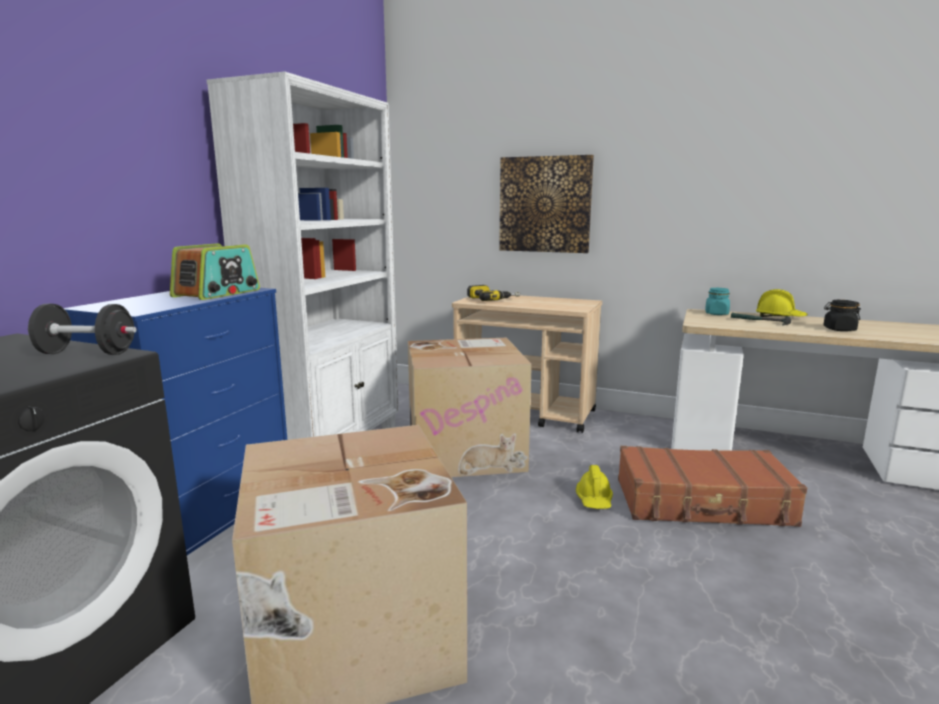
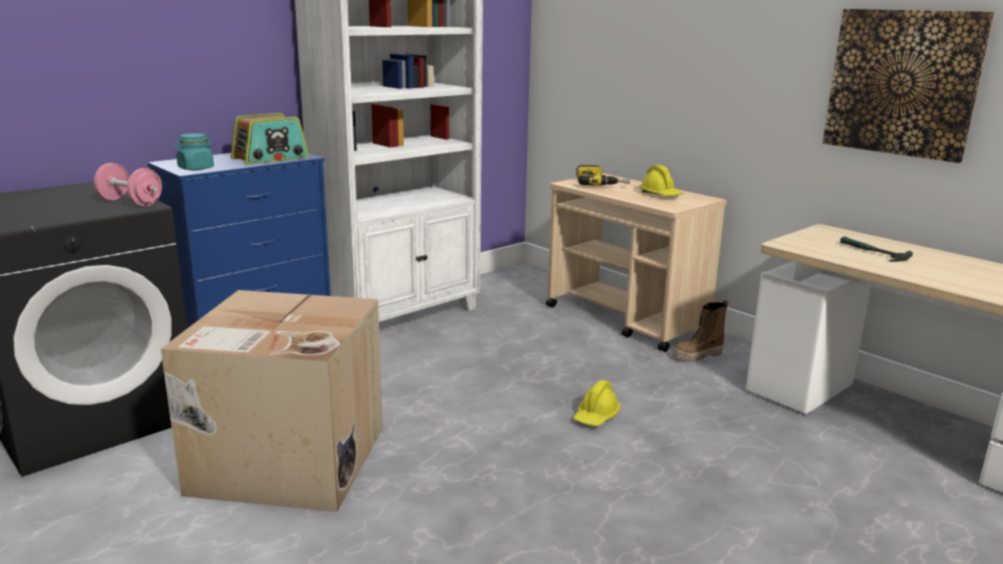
camera: 25 degrees right, 5 degrees up
black dumbbell [28,304,137,355] -> pink dumbbell [94,163,162,206]
cardboard box [408,338,532,477] -> none
picture [499,155,594,253] -> picture moved to [823,9,995,163]
brown suitcase [618,446,807,527] -> none
turquoise jar [705,288,730,315] -> turquoise jar moved to [173,133,214,170]
yellow hard hat [756,289,808,317] -> yellow hard hat moved to [639,165,683,196]
black jar [823,300,861,331] -> none
none -> boot [673,300,729,362]

